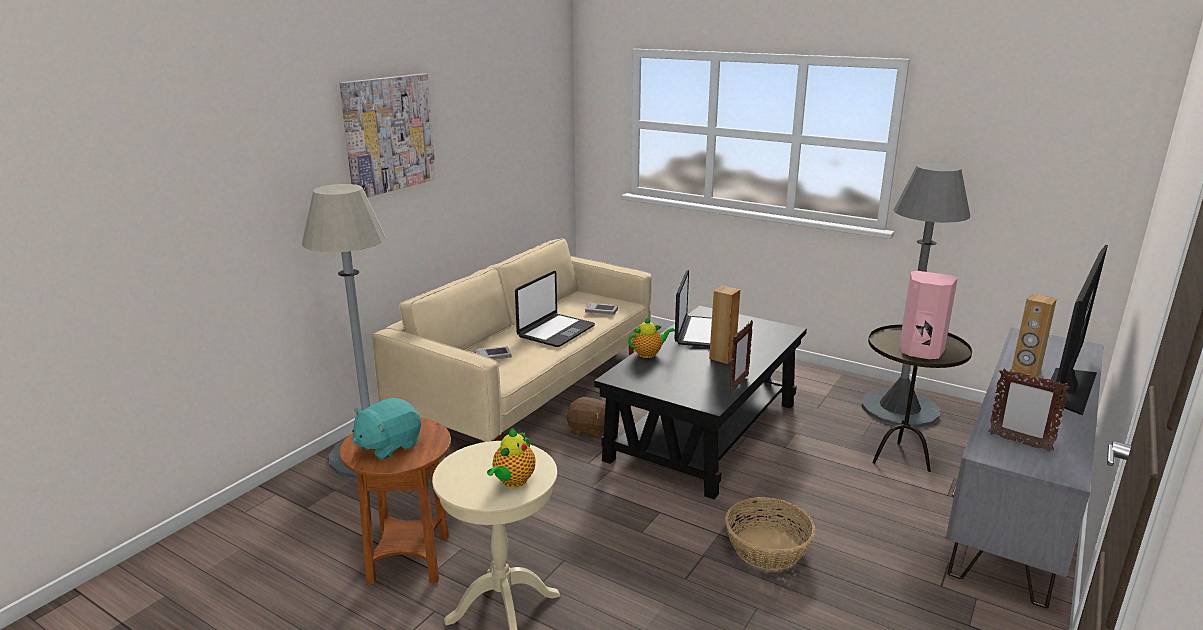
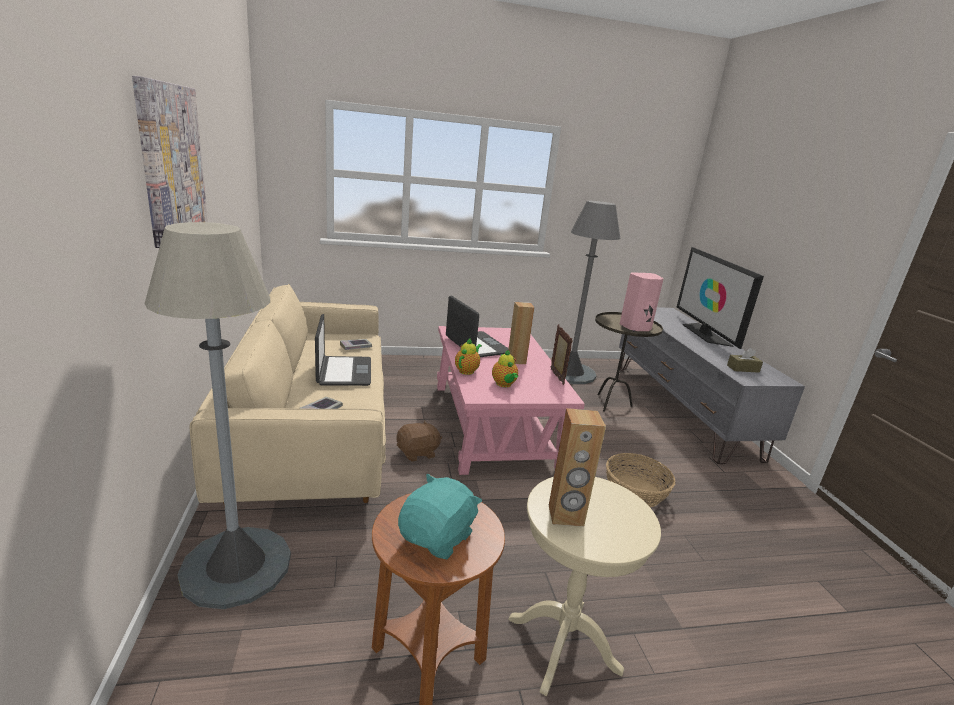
camera: 45 degrees left, 0 degrees up
turquoise plush toy [352,398,421,460] -> turquoise plush toy turned 150 degrees counterclockwise [398,474,482,559]
teapot [487,428,536,487] -> teapot moved to [492,350,518,387]
black coffee table [594,306,807,500] -> pink coffee table [437,326,585,475]
picture frame [989,369,1070,452] -> brown tissue box [727,348,763,373]
brown speaker [1011,294,1057,380] -> brown speaker moved to [549,408,606,527]

